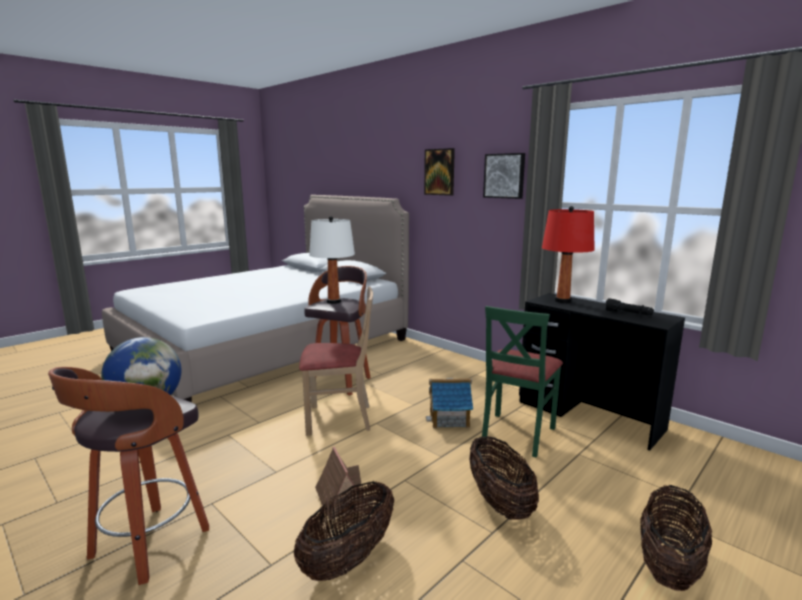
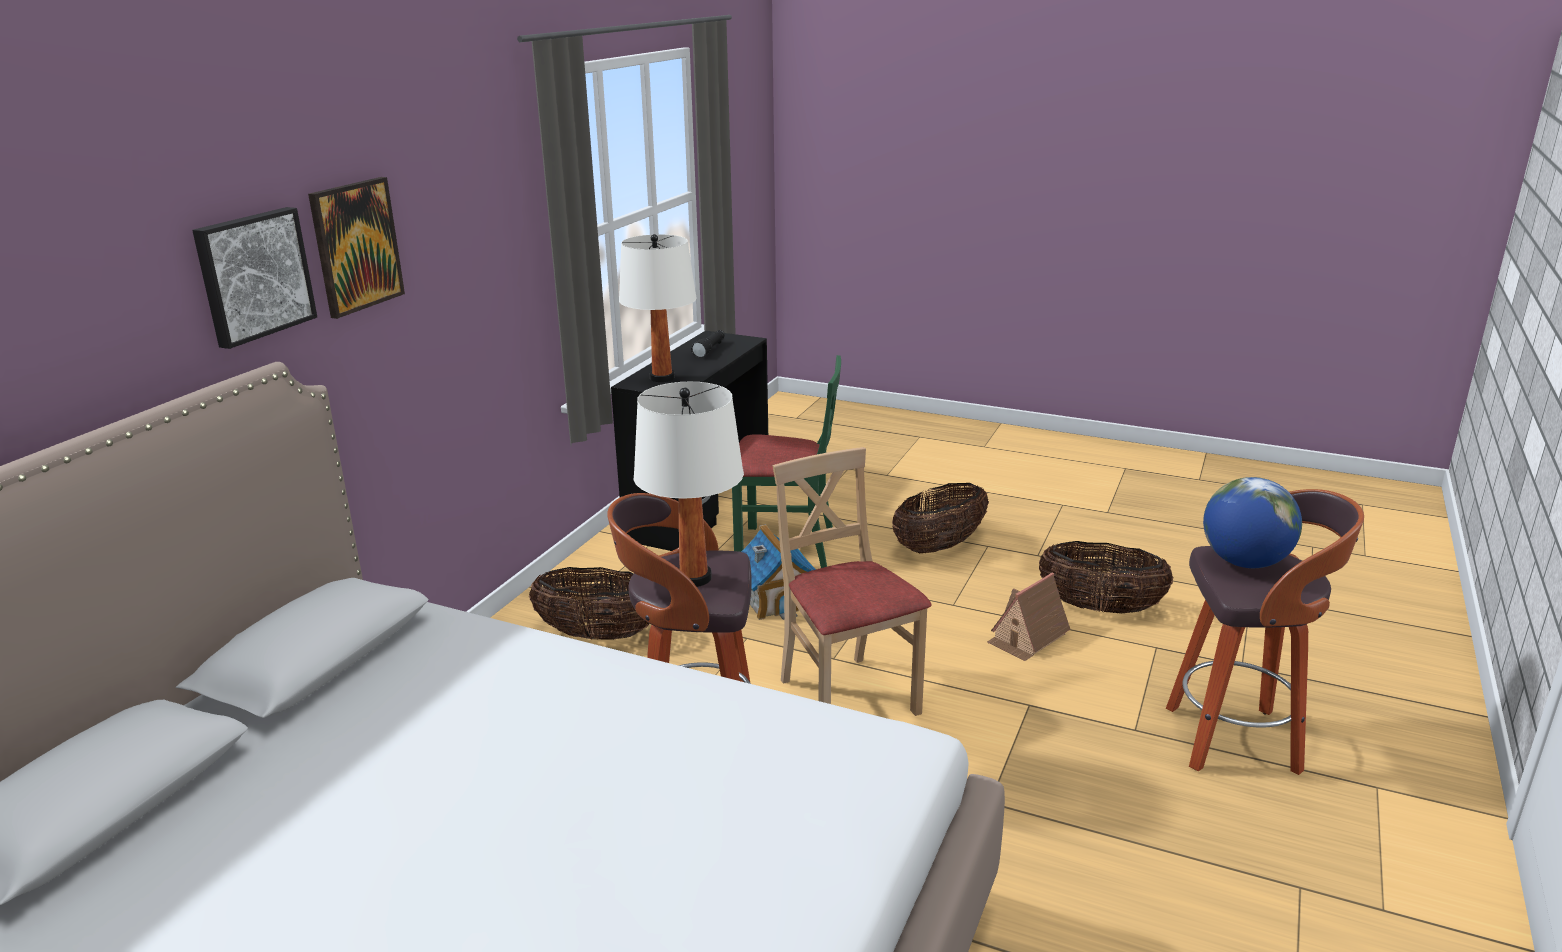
camera: 110 degrees left, 10 degrees up
picture [483,153,525,199] -> picture moved to [192,207,317,349]
red table lamp [542,206,595,303] -> white table lamp [619,234,696,382]
basket [640,485,712,591] -> basket moved to [529,567,650,640]

